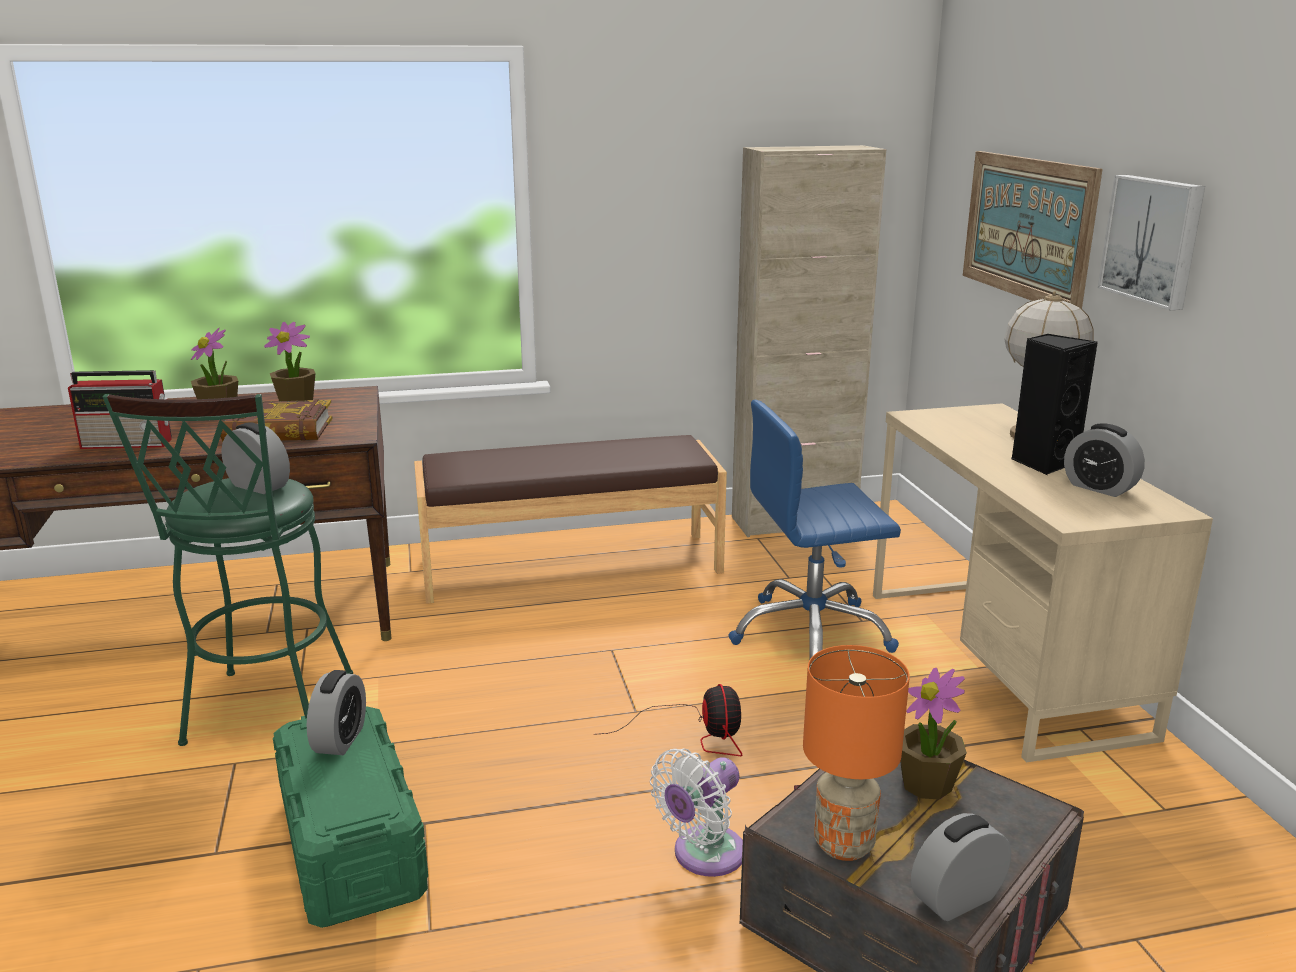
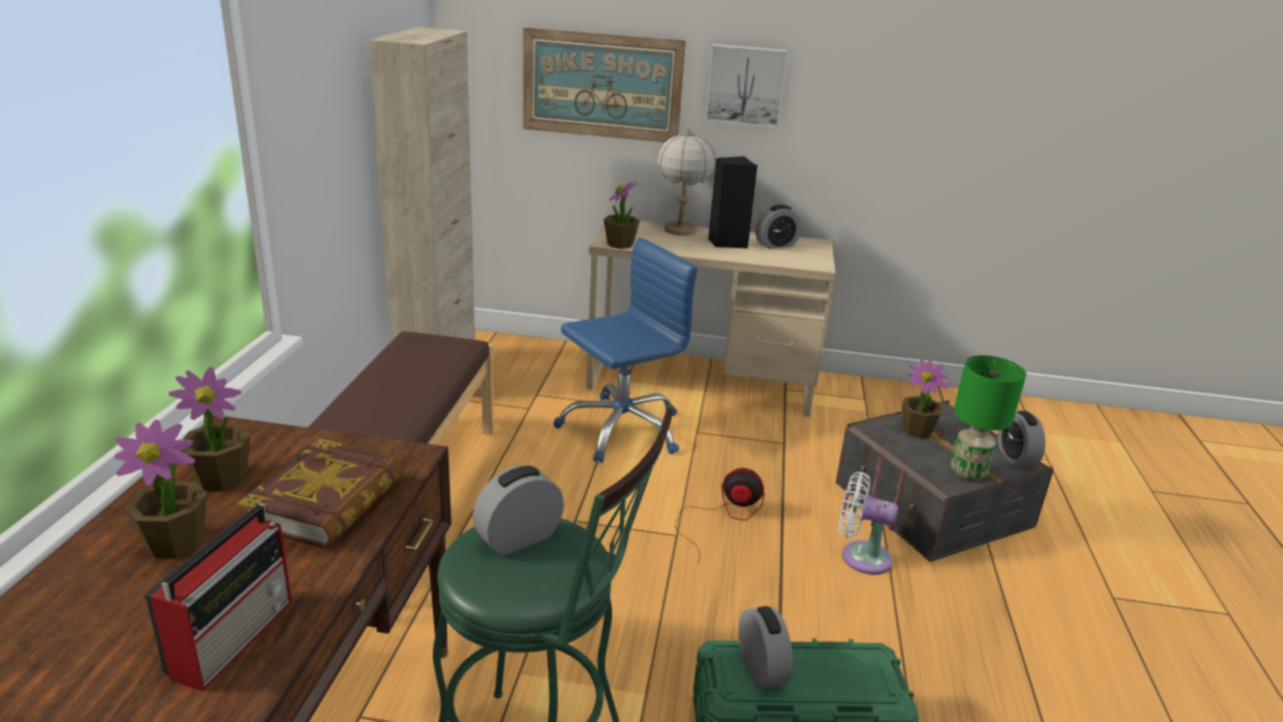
camera: 70 degrees left, 5 degrees up
alarm clock [306,670,366,755] -> alarm clock turned 45 degrees clockwise [739,606,793,689]
white fan [650,748,743,877] -> white fan turned 135 degrees clockwise [839,472,898,575]
blue office chair [728,400,901,660] -> blue office chair turned 135 degrees counterclockwise [554,237,698,463]
orange table lamp [803,645,910,861] -> green table lamp [951,355,1026,481]
none -> potted plant [604,181,640,249]

